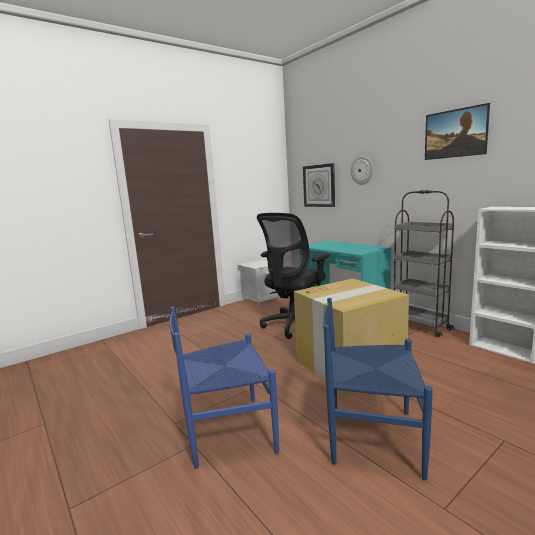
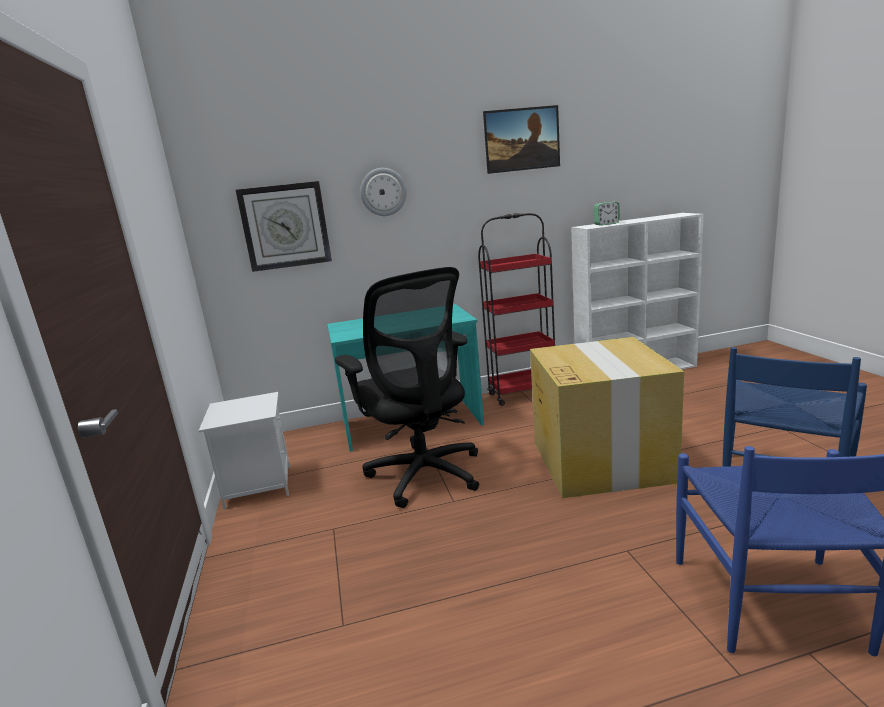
camera: 65 degrees left, 5 degrees up
grey cart [394,190,455,337] -> red cart [478,213,555,406]
none -> alarm clock [594,202,620,226]

